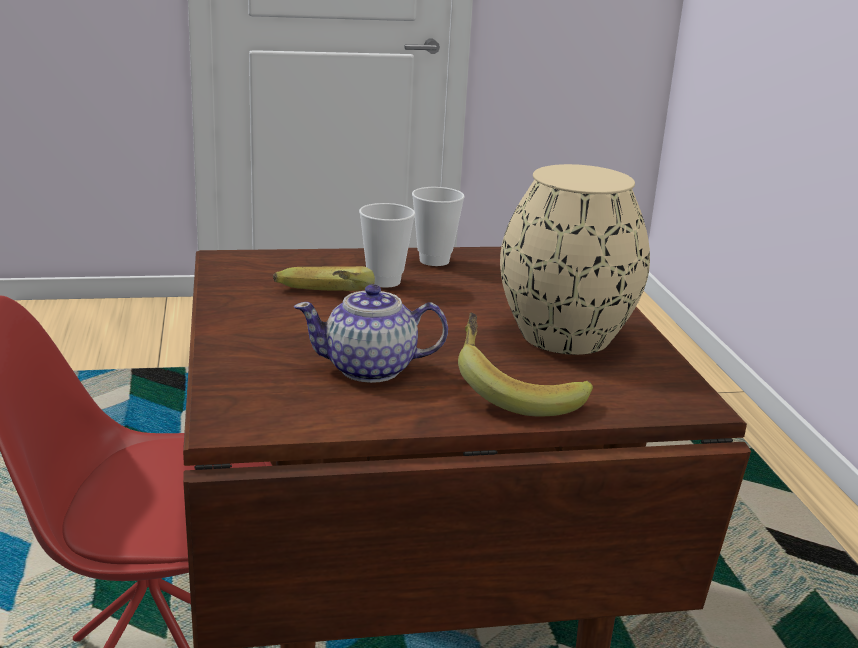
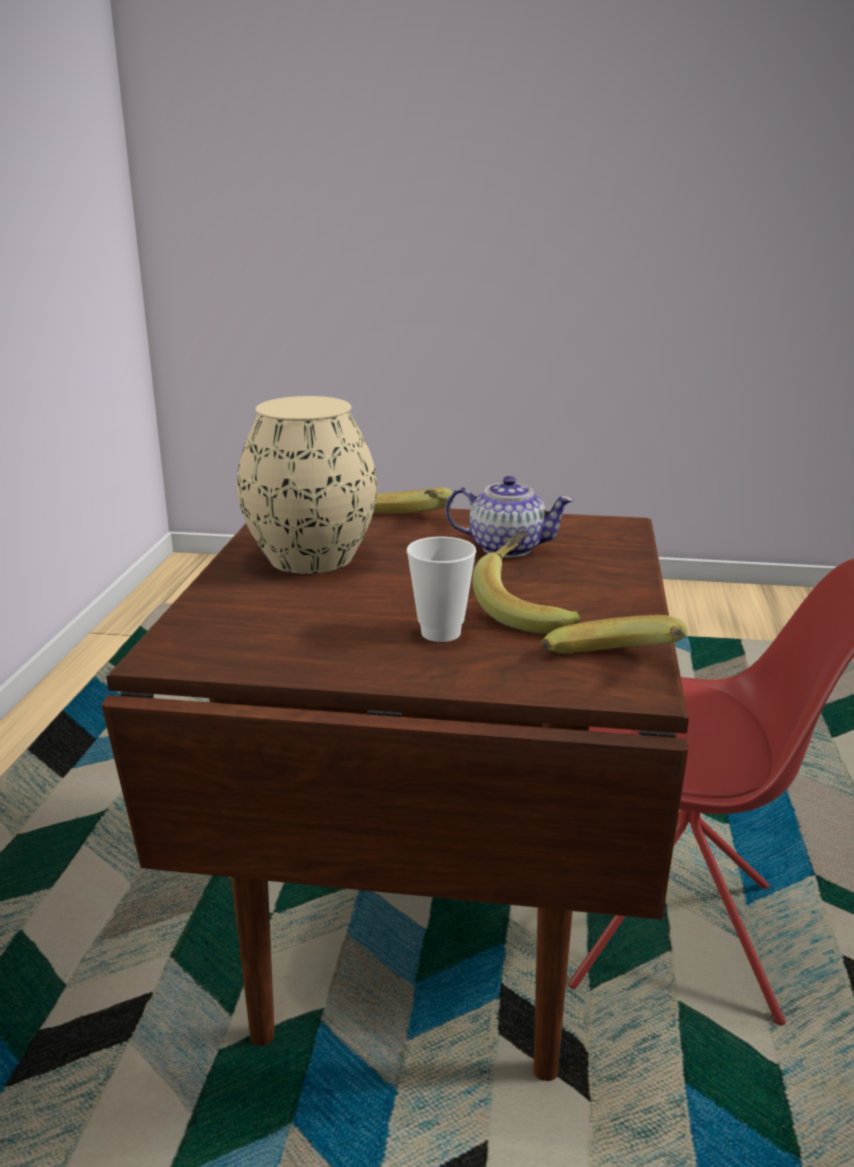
camera: 160 degrees left, 0 degrees up
cup [412,187,465,266] -> none
none -> banana [541,615,687,653]

